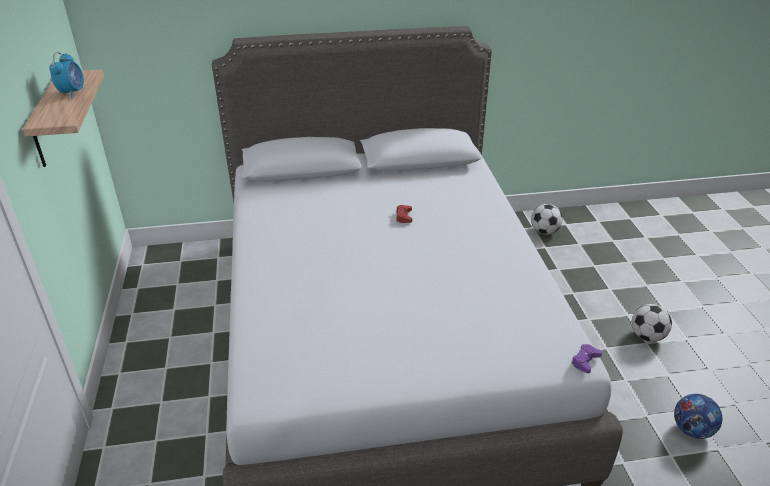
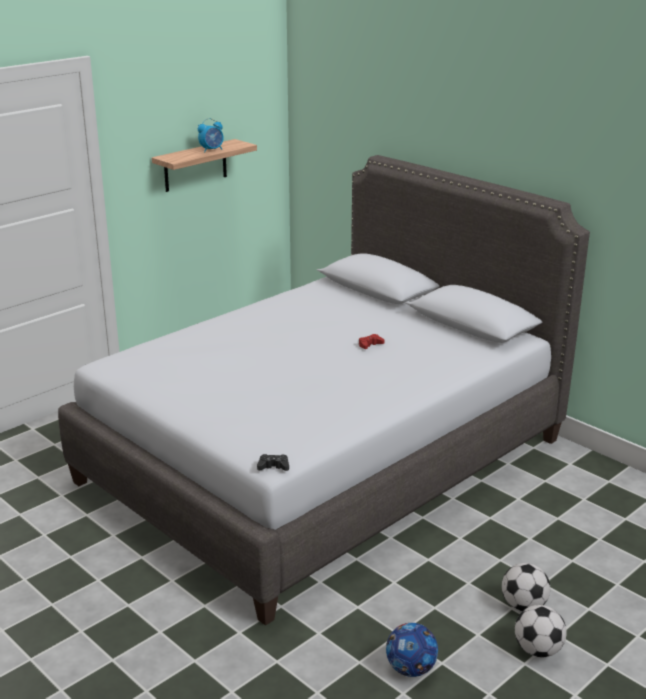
camera: 55 degrees right, 10 degrees down
football [531,204,563,234] -> football moved to [515,605,567,657]
purple game controller [571,344,602,373] -> black game controller [257,454,289,471]

